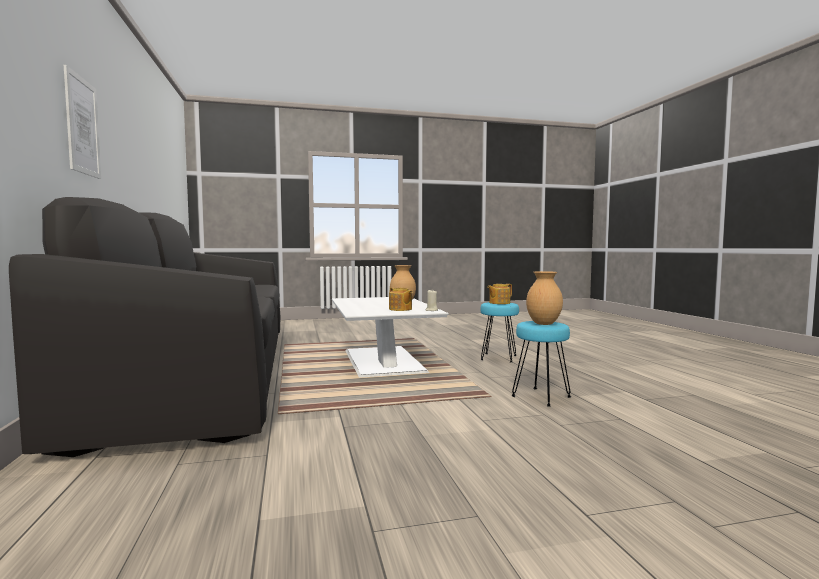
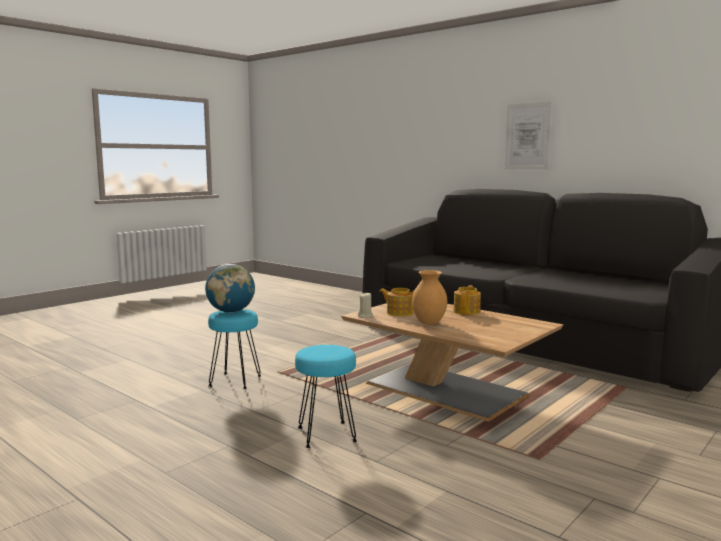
camera: 145 degrees right, 5 degrees up
white coffee table [332,297,448,378] -> brown coffee table [341,303,563,421]
teapot [487,284,512,304] -> teapot moved to [453,285,481,315]
brown vase [526,271,563,325] -> globe [205,264,255,313]

